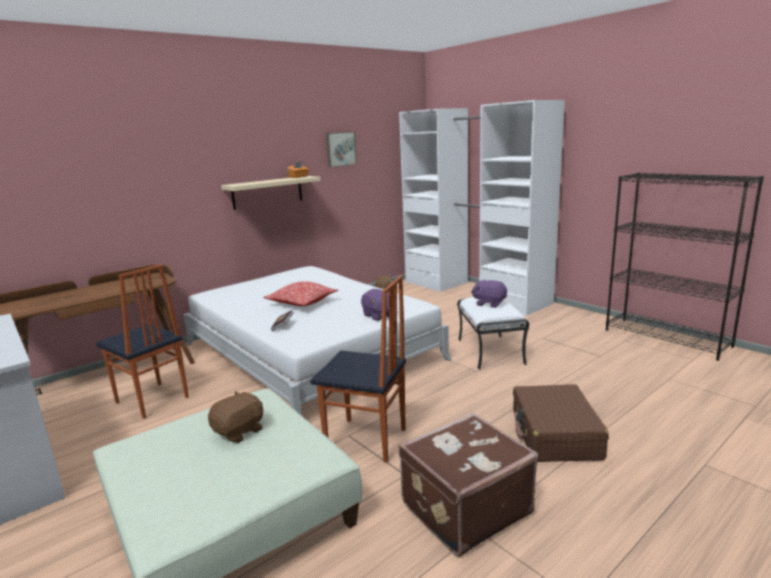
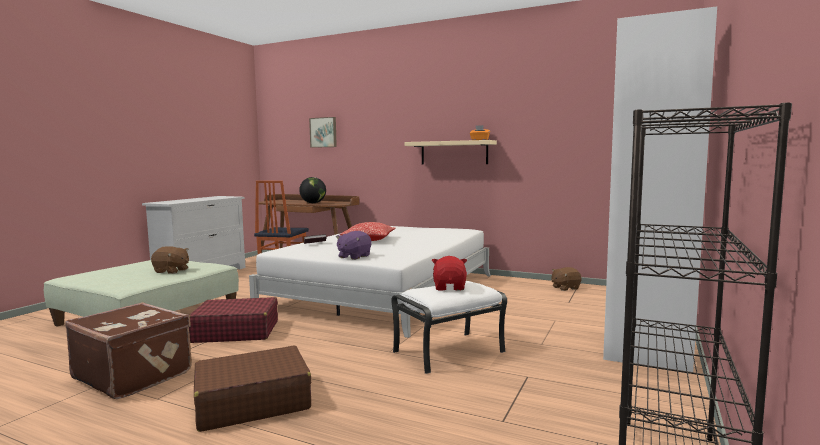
camera: 65 degrees right, 10 degrees down
chair [310,276,406,463] -> red suitcase [189,297,278,343]
picture [326,132,357,167] -> picture moved to [309,117,337,148]
purple plush toy [471,280,507,308] -> red plush toy [432,256,467,291]
none -> globe [299,177,326,203]

